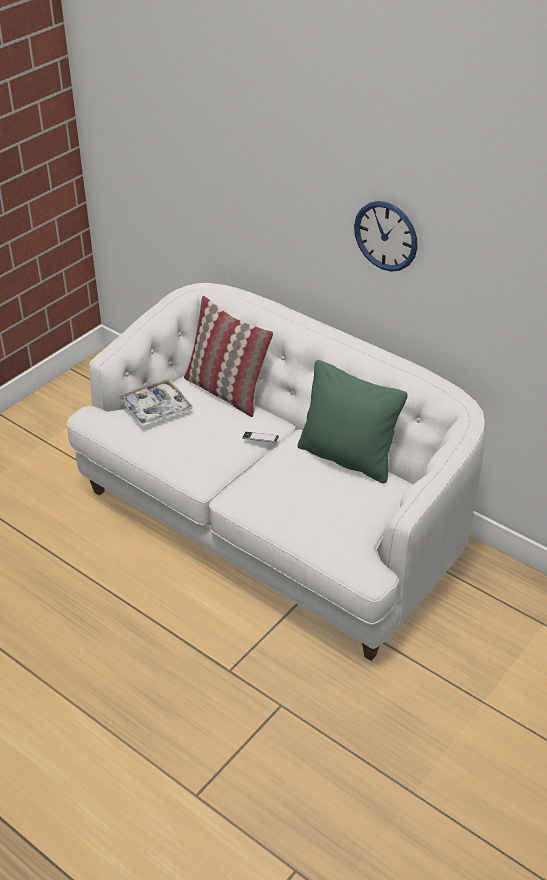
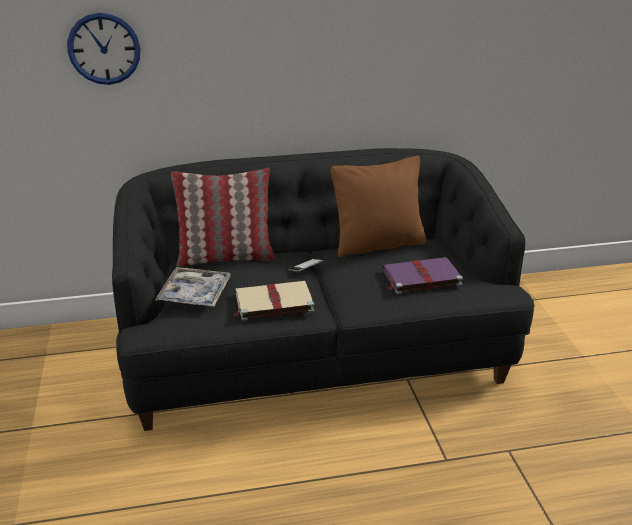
camera: 50 degrees left, 10 degrees down
white sofa [66,283,486,661] -> black sofa [112,148,535,431]
green pillow [297,360,408,483] -> brown pillow [331,156,426,257]
wall clock [354,201,418,272] -> wall clock moved to [67,13,140,85]
none -> beige book [233,281,314,321]
none -> purple book [383,257,463,294]

